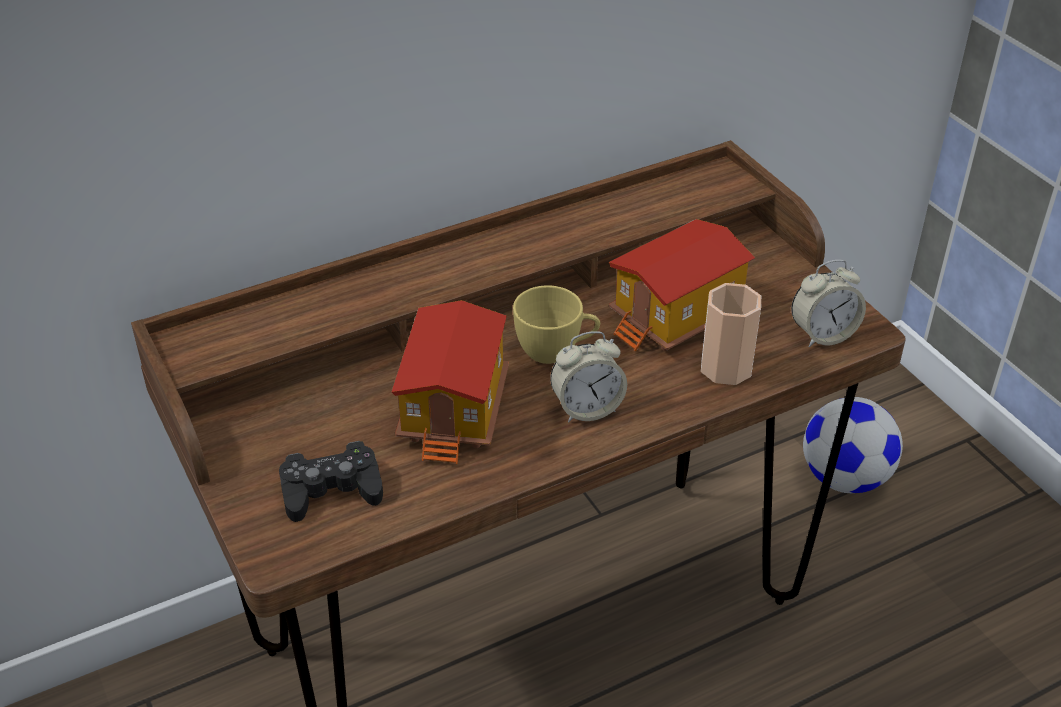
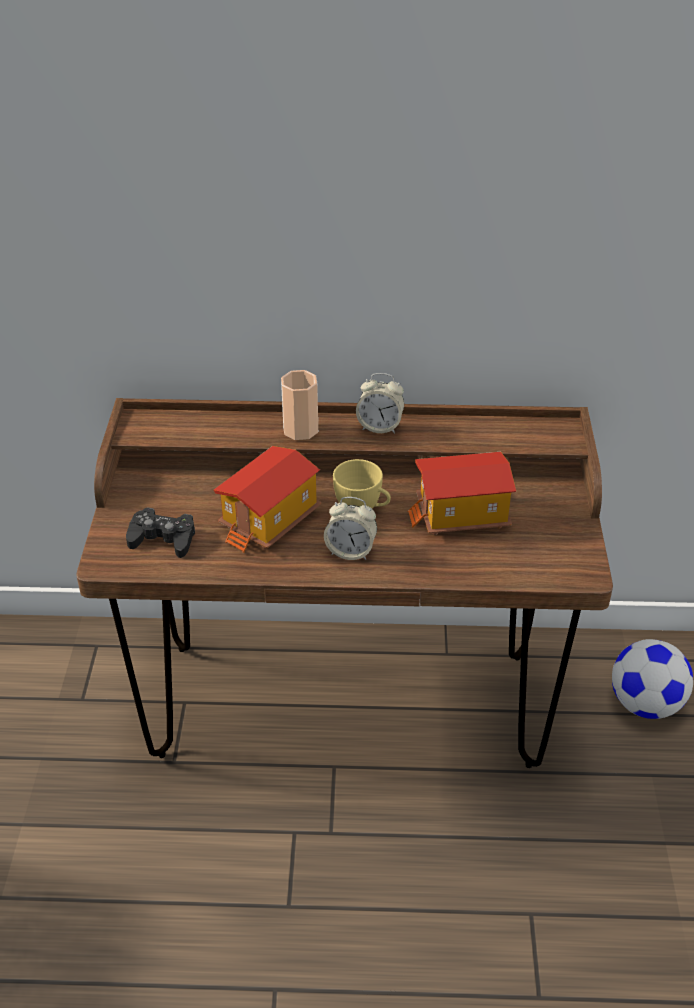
camera: 30 degrees right, 0 degrees up
cup [701,283,761,385] -> cup moved to [281,370,318,440]
alarm clock [791,260,866,347] -> alarm clock moved to [356,373,404,434]

